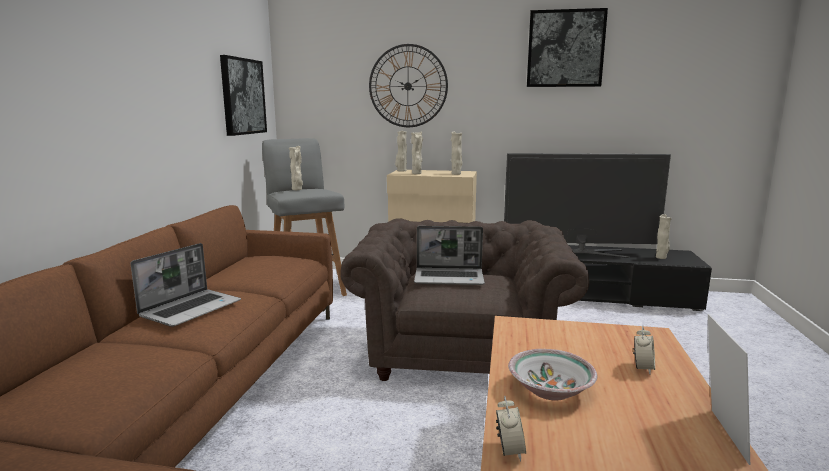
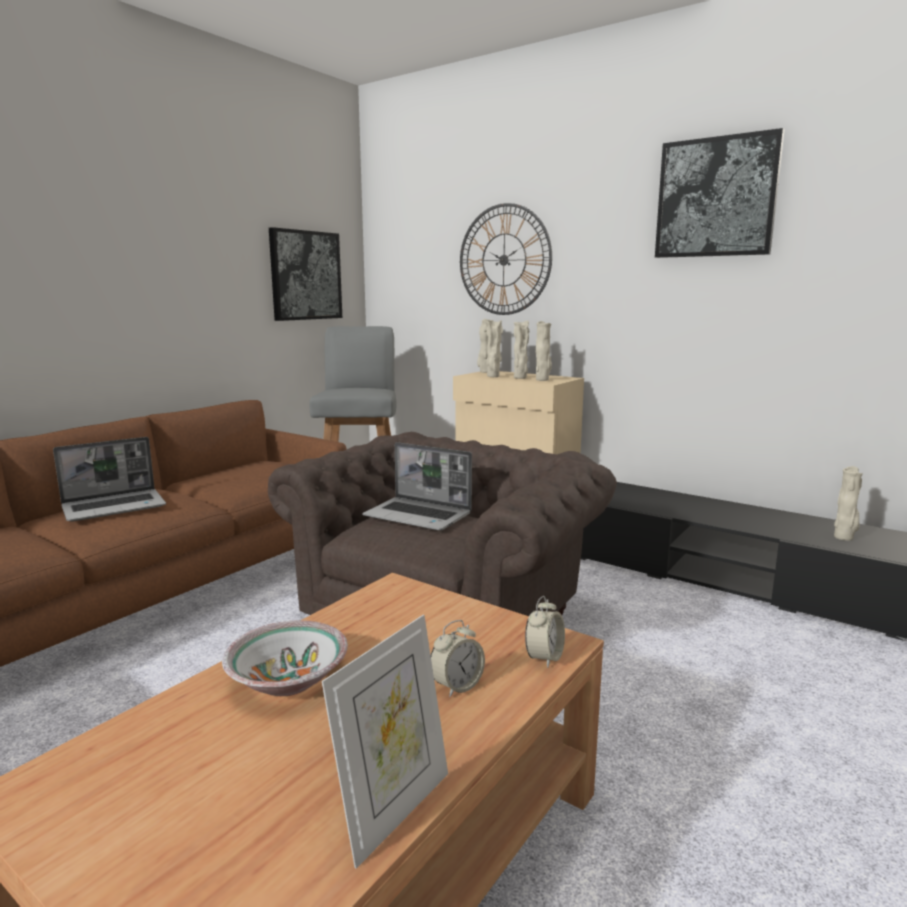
camera: 25 degrees right, 0 degrees up
beige vase [289,146,303,190] -> beige vase moved to [514,320,529,379]
alarm clock [496,396,526,462] -> alarm clock moved to [525,596,565,668]
television [504,153,671,258] -> none

